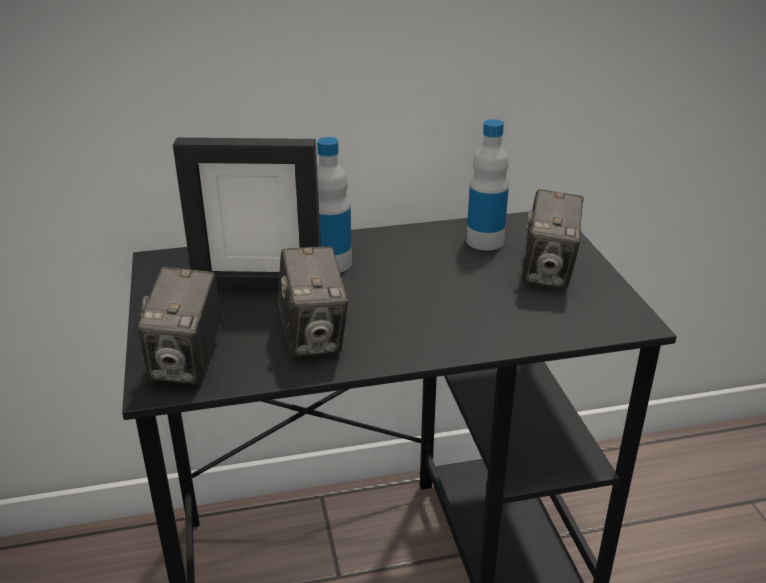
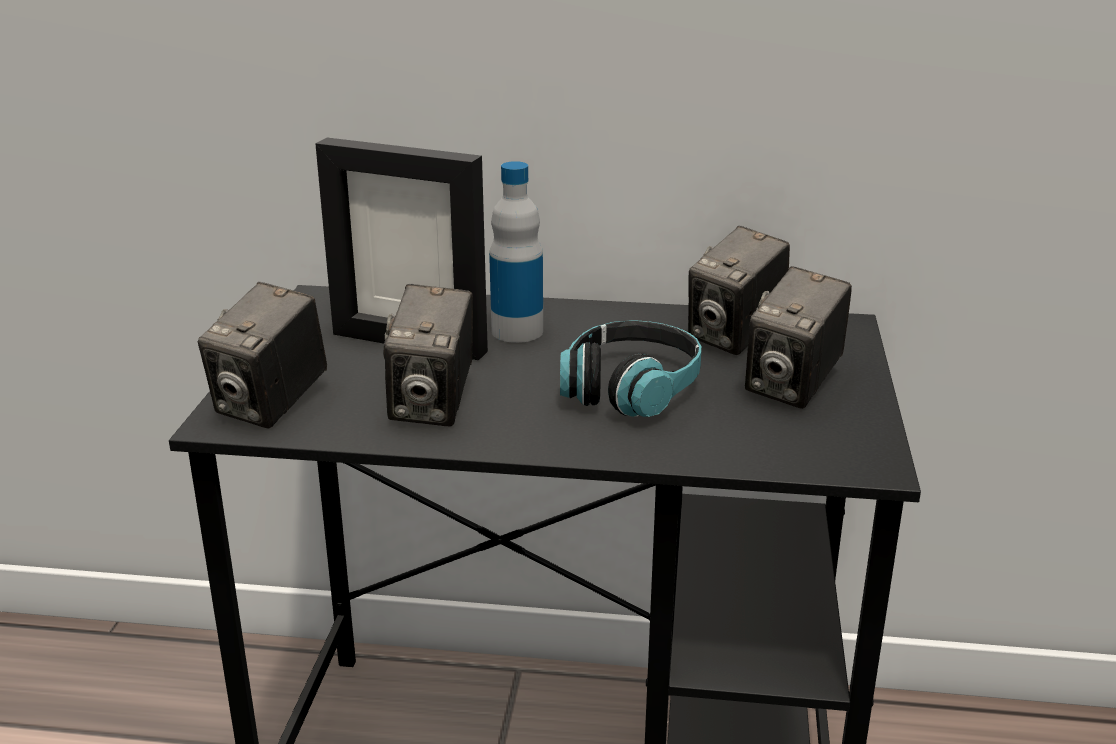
camera: 20 degrees right, 5 degrees down
bottle [466,119,509,250] -> camera [688,226,790,355]
none -> headphones [560,320,701,417]

